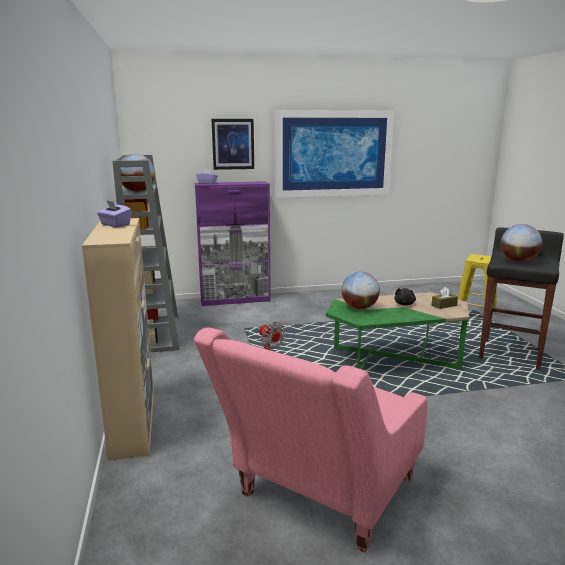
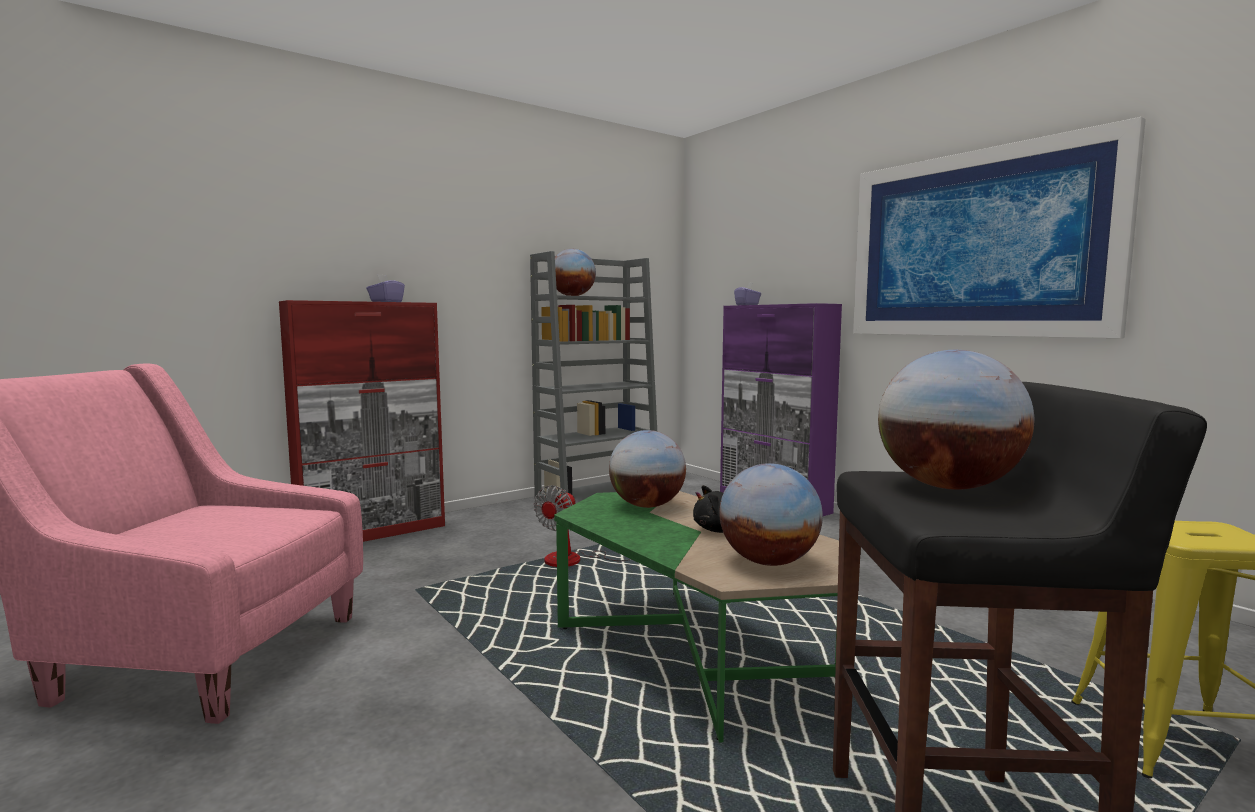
camera: 65 degrees right, 10 degrees down
beige cabinet [82,218,154,461] -> red cabinet [279,300,445,542]
picture [212,119,254,170] -> none
brown tissue box [432,287,458,309] -> globe [719,463,823,566]

